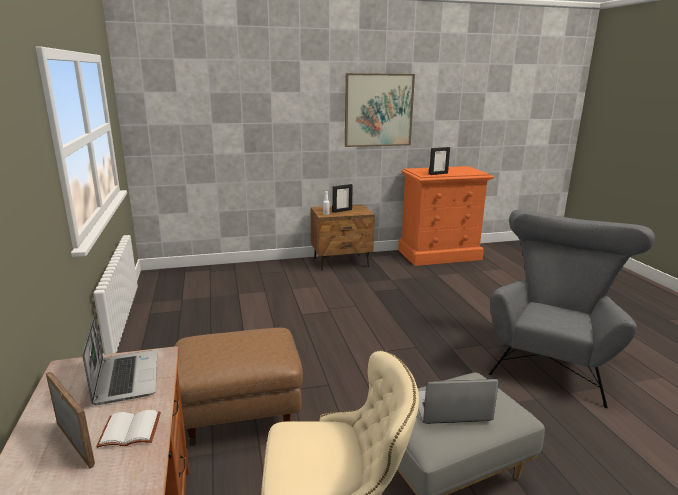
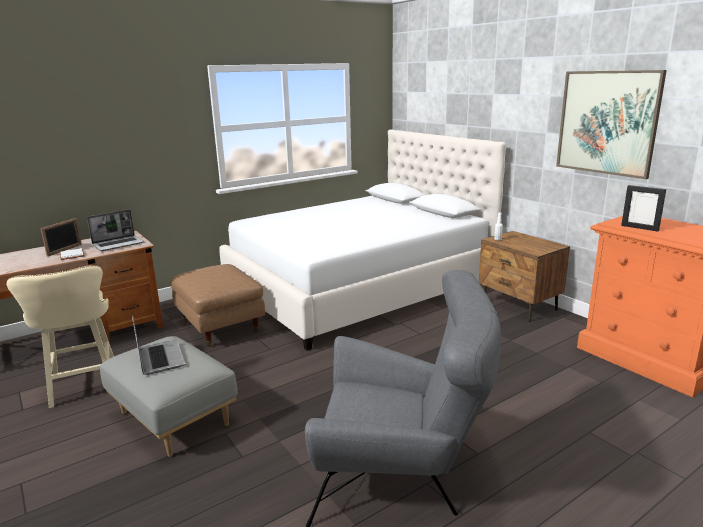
camera: 70 degrees right, 0 degrees up
picture frame [332,184,353,213] -> none
none -> white bed [220,129,506,351]

